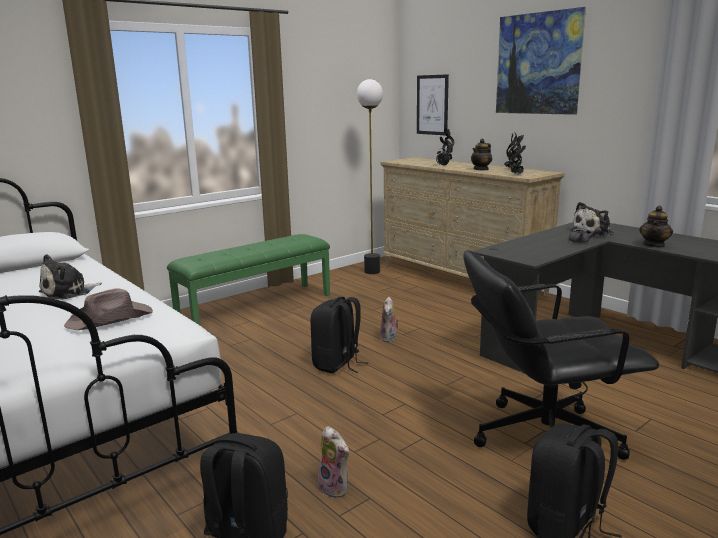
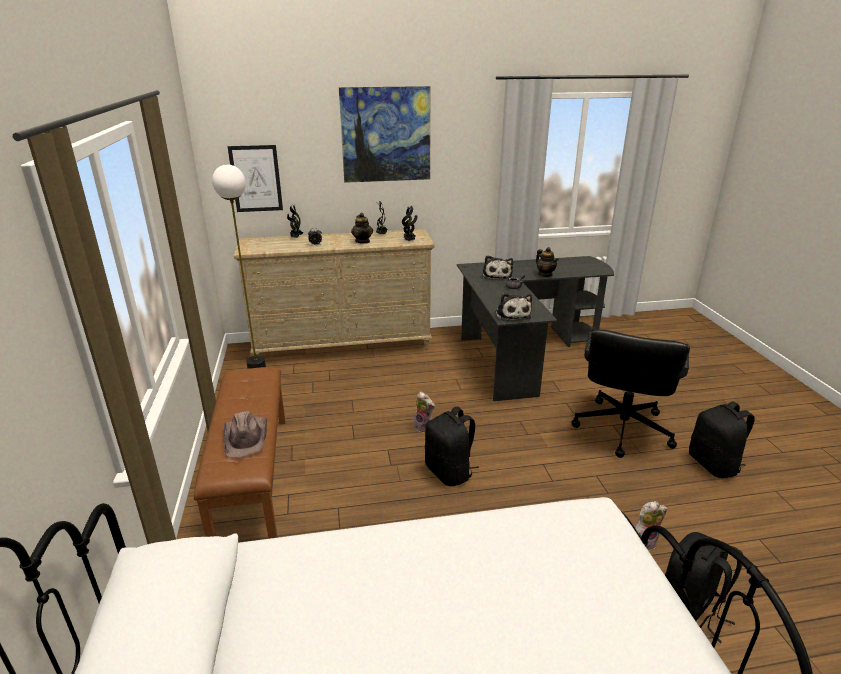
camera: 60 degrees left, 10 degrees up
plush toy [39,254,102,300] -> plush toy moved to [495,293,532,321]
brown hat [64,288,153,330] -> brown hat moved to [224,412,268,458]
green bench [167,234,330,325] -> brown bench [194,367,285,539]

